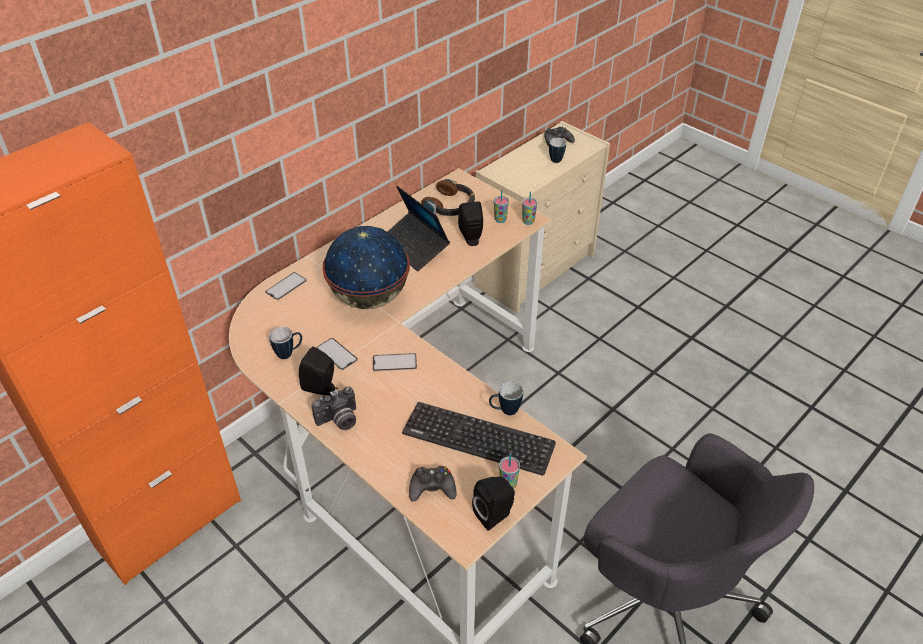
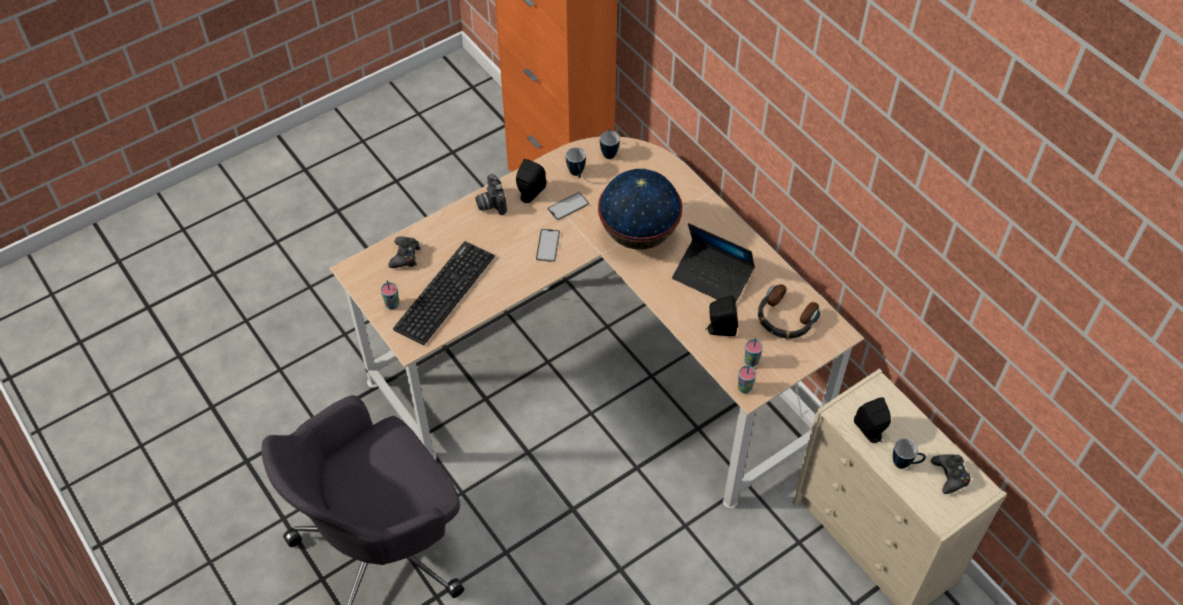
camera: 100 degrees right, 10 degrees up
phone [265,272,307,300] -> none
laptop [388,185,450,271] -> laptop turned 120 degrees counterclockwise [672,223,755,302]
black speaker [472,477,515,531] -> black speaker moved to [854,397,891,443]
mug [489,381,523,415] -> mug moved to [600,129,620,159]

